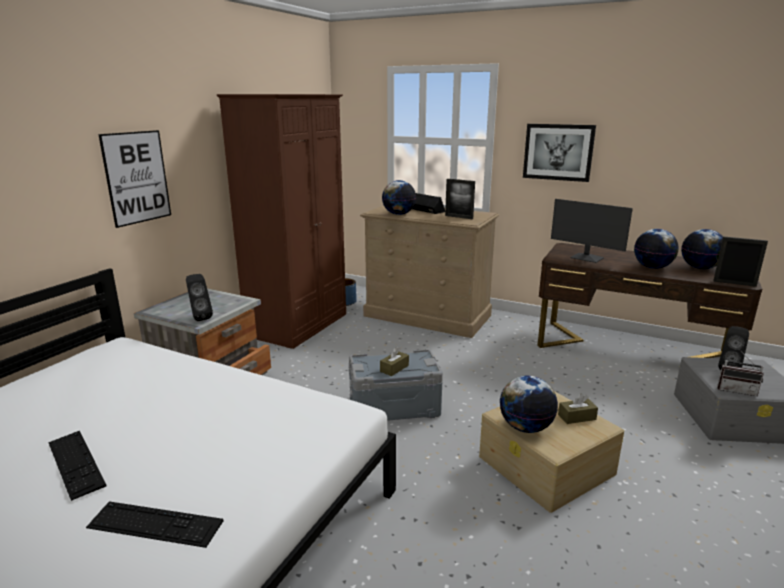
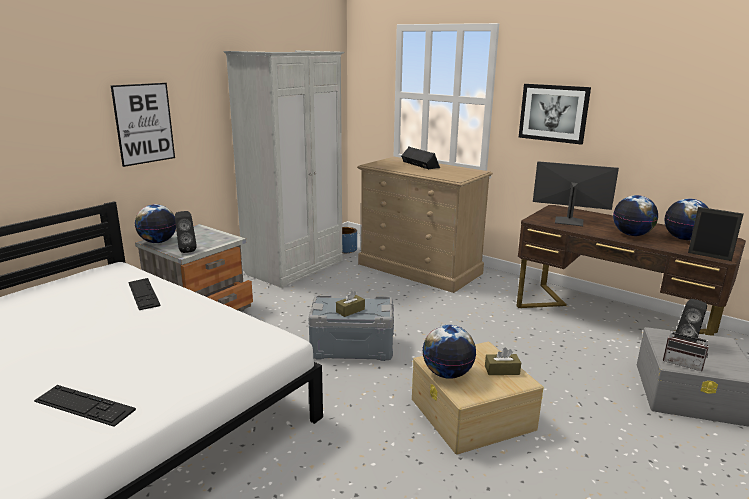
camera: 10 degrees right, 0 degrees up
keyboard [48,431,106,501] -> keyboard moved to [128,278,161,310]
brown wardrobe [217,94,346,349] -> white wardrobe [224,51,344,288]
globe [382,180,416,215] -> globe moved to [135,204,176,243]
picture frame [445,179,475,219] -> none
monitor [551,199,633,263] -> monitor turned 150 degrees clockwise [533,161,619,226]

